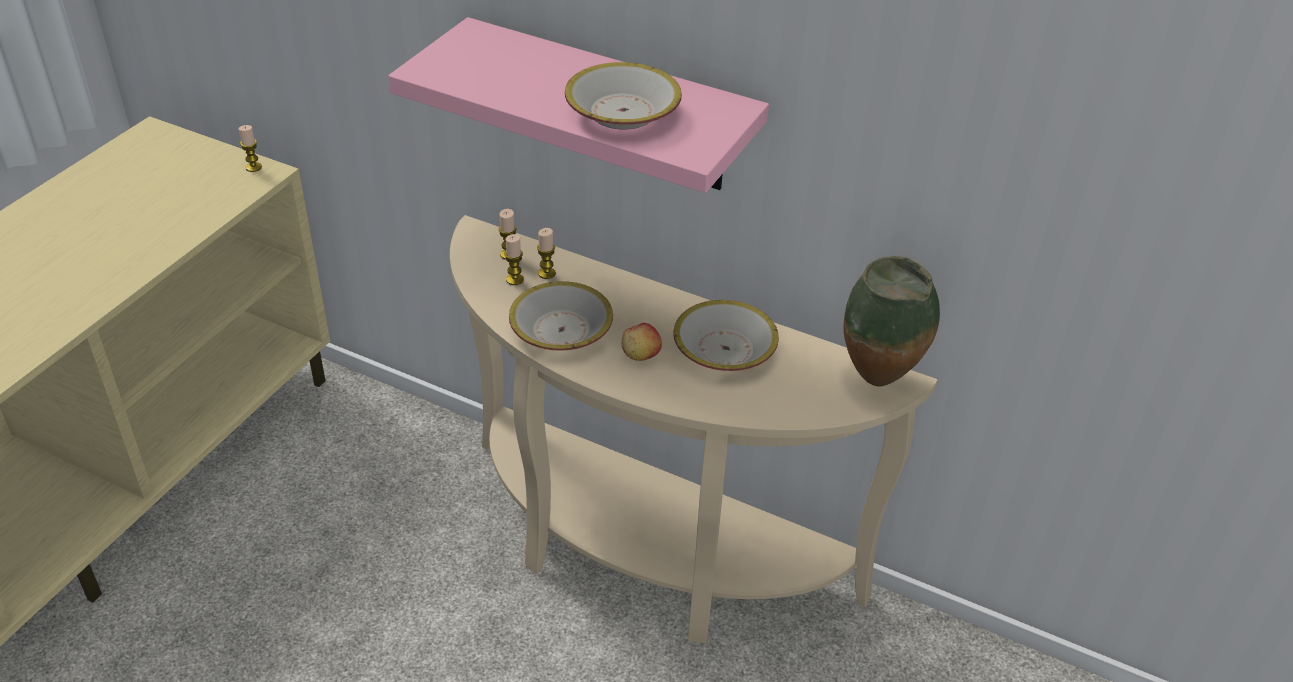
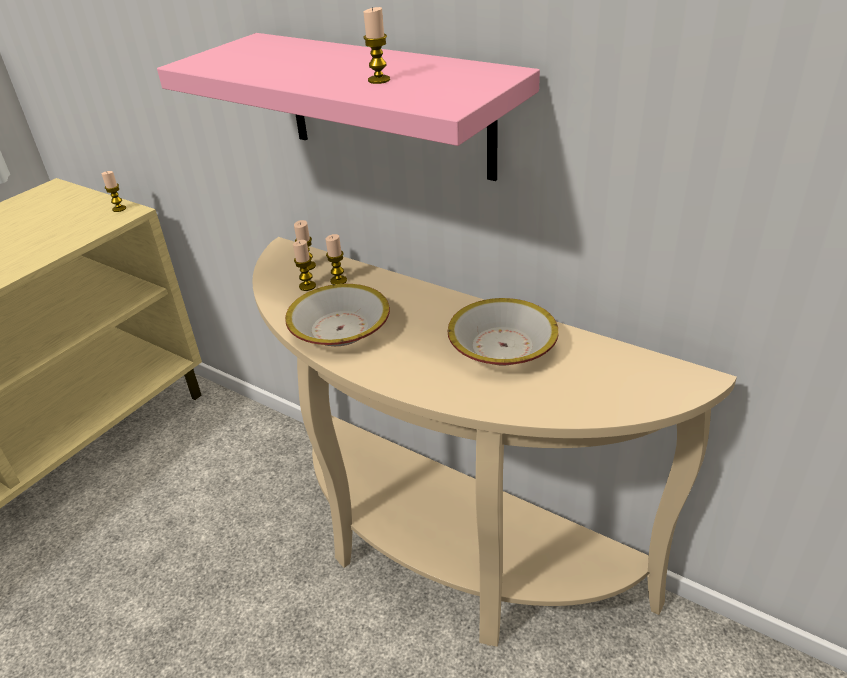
camera: 10 degrees right, 5 degrees down
bowl [565,62,682,130] -> candle [364,7,390,84]
apple [622,323,662,361] -> none
vase [844,256,940,386] -> none

